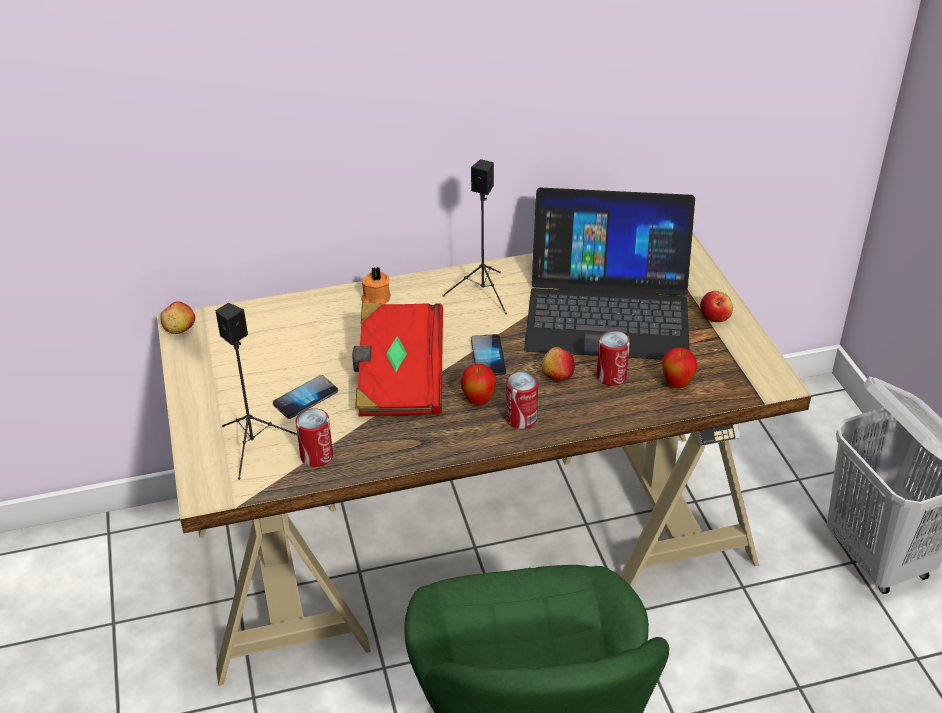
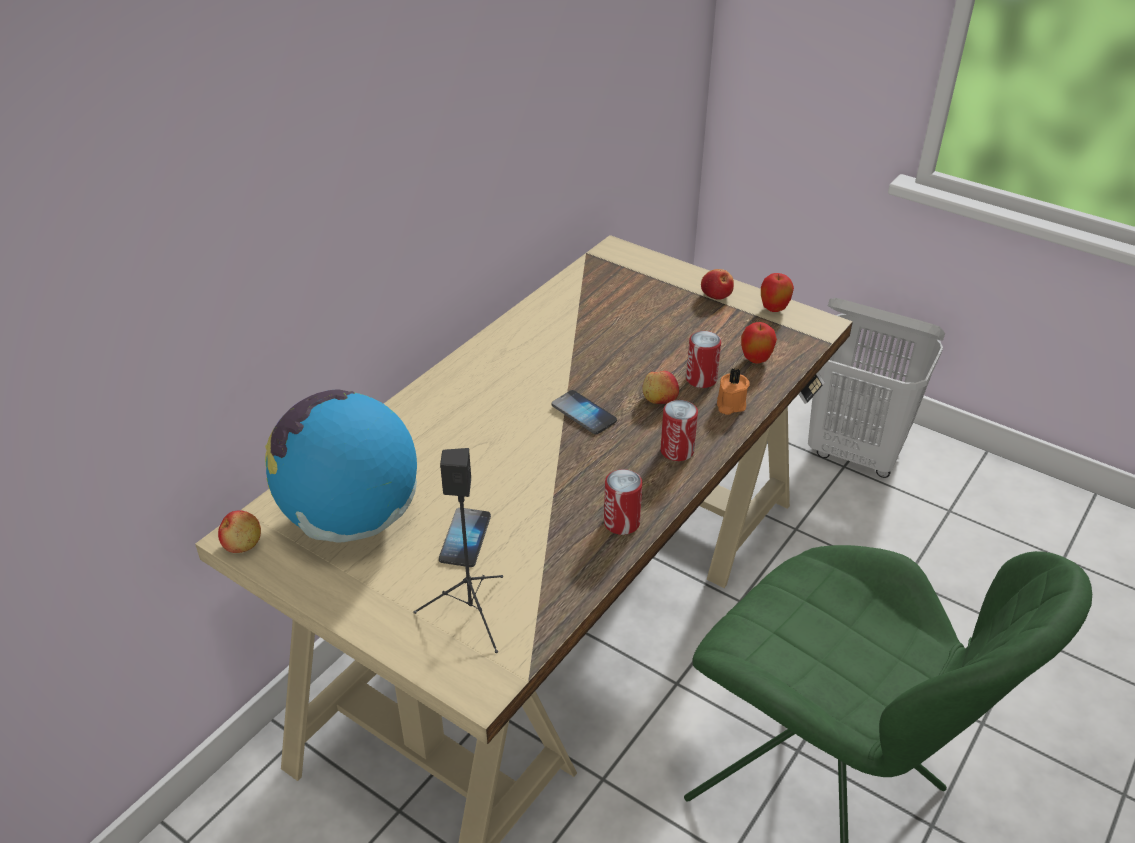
camera: 40 degrees left, 0 degrees up
can [296,408,333,467] -> can moved to [604,469,642,535]
red book [352,302,443,416] -> none
orange candle [361,267,391,304] -> orange candle moved to [717,368,750,415]
black speaker [442,159,507,314] -> none
apple [461,364,497,405] -> apple moved to [761,273,794,312]
laptop [524,188,695,360] -> none
none -> globe [265,389,417,542]

